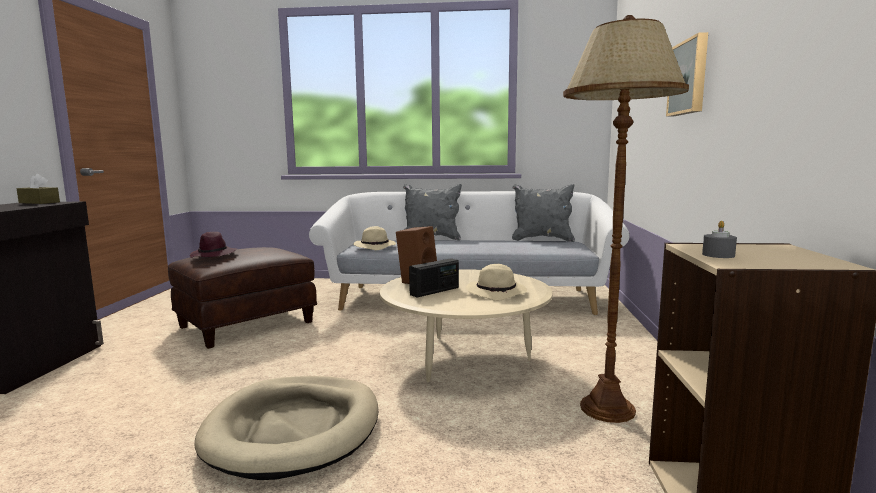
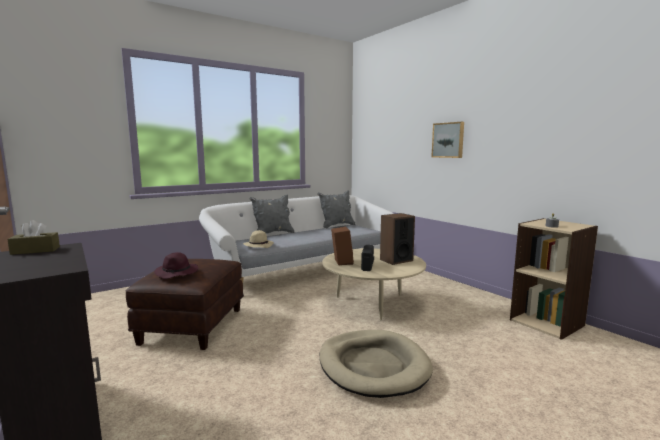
camera: 40 degrees left, 0 degrees up
beige hat [466,264,527,301] -> speaker [380,213,415,265]
brown floor lamp [563,15,689,423] -> none

